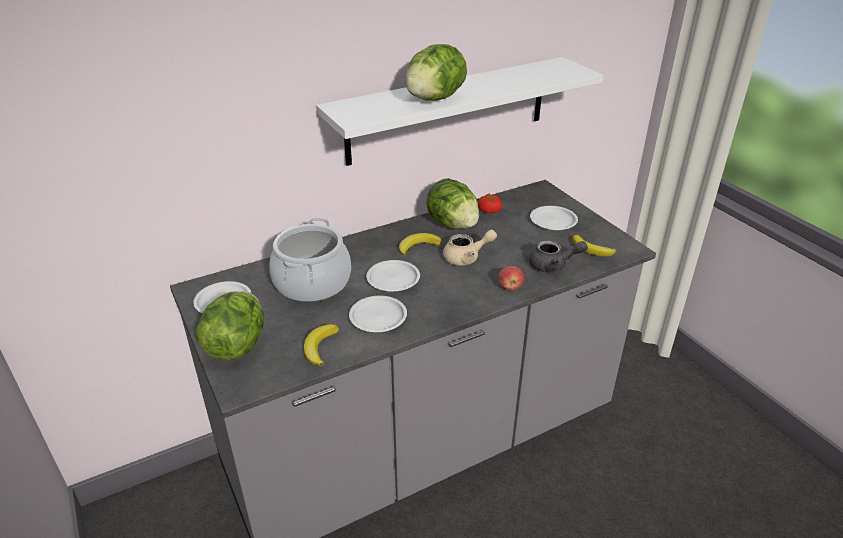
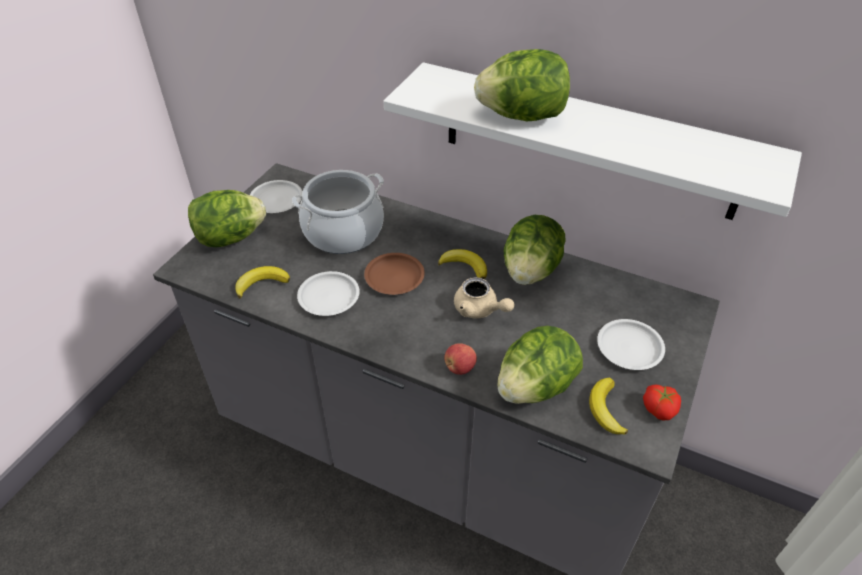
camera: 55 degrees right, 10 degrees up
white plate [366,260,420,291] -> brown plate [364,253,425,295]
tomato [478,194,502,213] -> tomato moved to [643,385,681,421]
grey teapot [529,240,588,273] -> lettuce [497,326,583,404]

